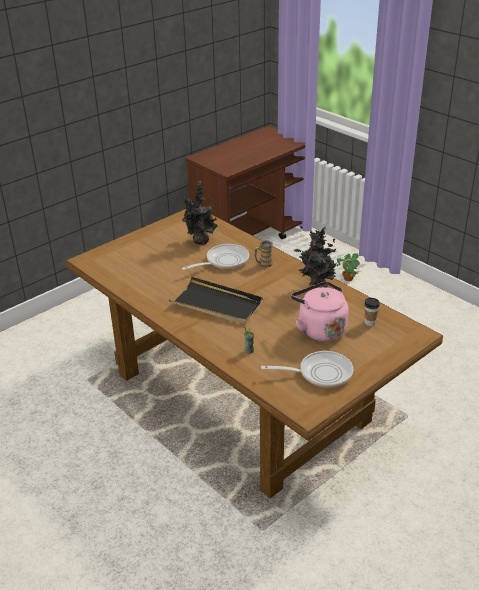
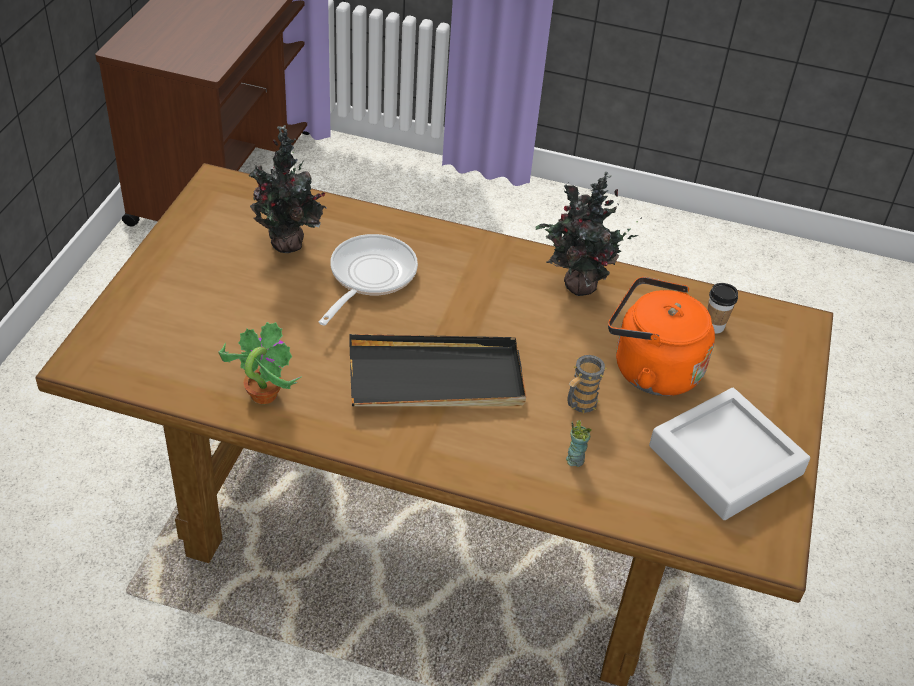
camera: 35 degrees left, 10 degrees up
mug [254,240,273,268] -> mug moved to [568,355,607,413]
frying pan [261,351,353,388] -> grey tray [649,388,810,520]
pink kettle [291,281,349,342] -> orange kettle [608,277,715,396]
potted plant [337,253,360,281] -> potted plant moved to [218,322,302,404]

